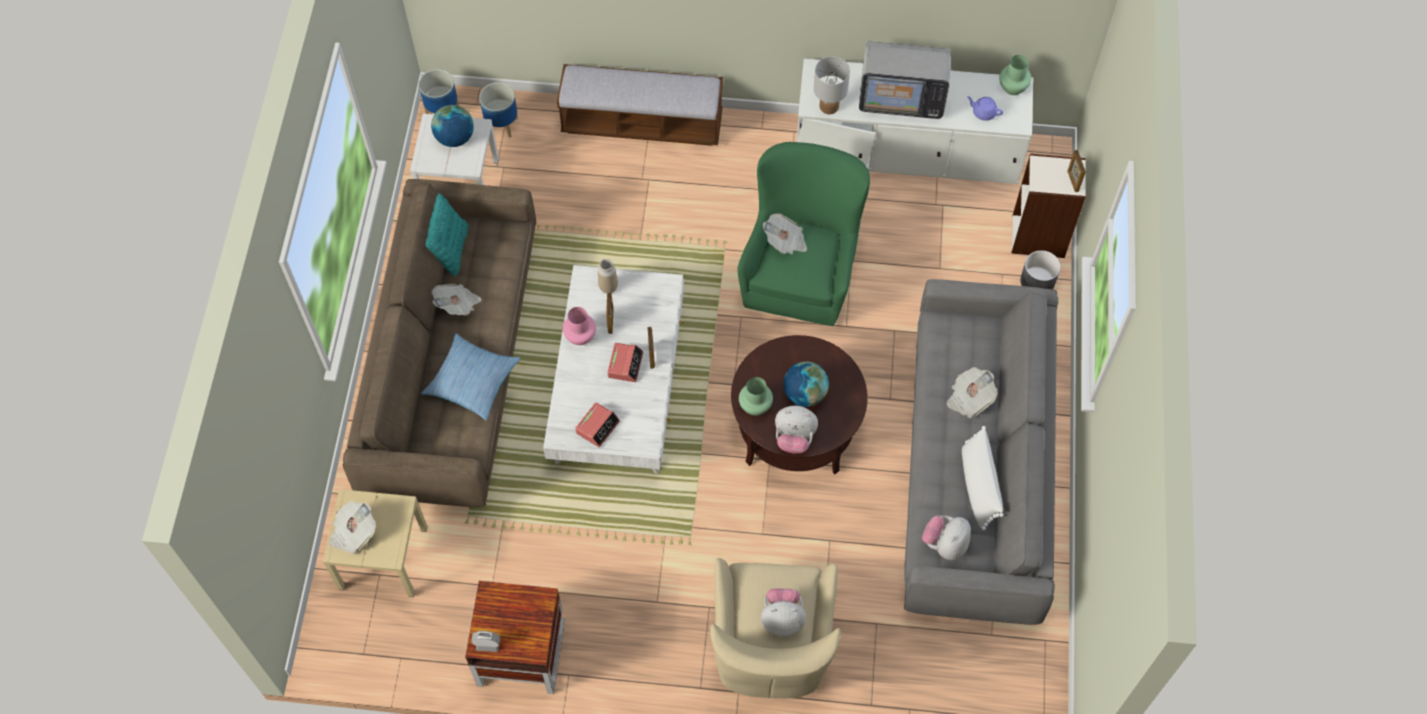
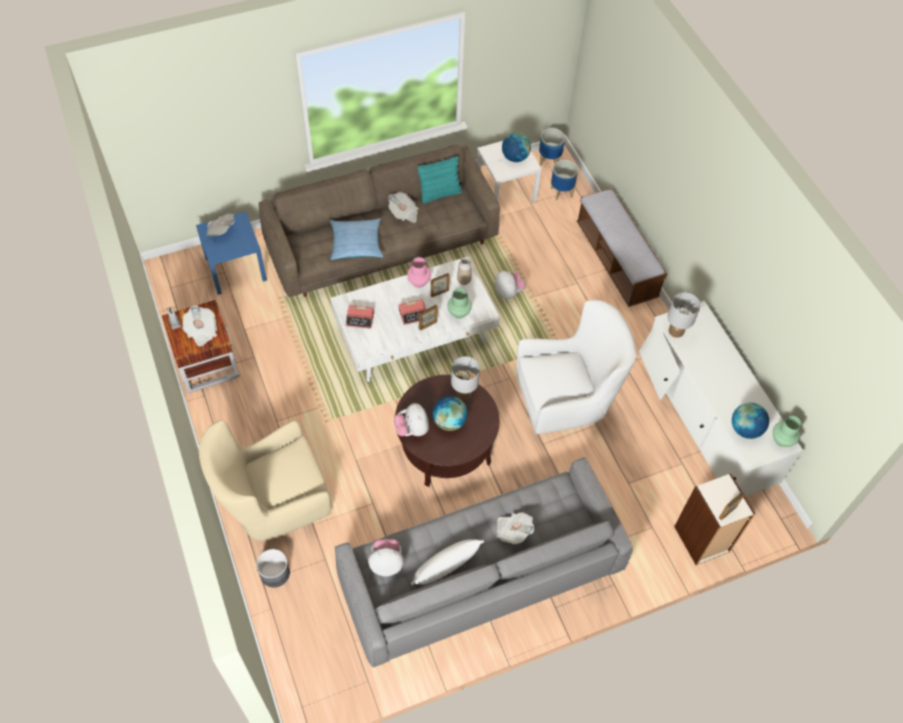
camera: 60 degrees right, 5 degrees down
beige side table [323,489,428,597] -> blue side table [196,212,267,295]
green armchair [738,142,870,326] -> white armchair [516,300,637,434]
green vase [739,377,773,415] -> green vase moved to [448,288,472,319]
plush toy [761,588,806,636] -> plush toy moved to [495,271,526,299]
newspaper [763,213,807,254] -> newspaper moved to [183,305,217,347]
television [859,41,951,119] -> none
purple teapot [967,96,1003,121] -> globe [732,403,769,439]
grey planter [1020,250,1061,289] -> grey planter moved to [256,549,290,587]
none -> grey table lamp [451,356,480,400]

